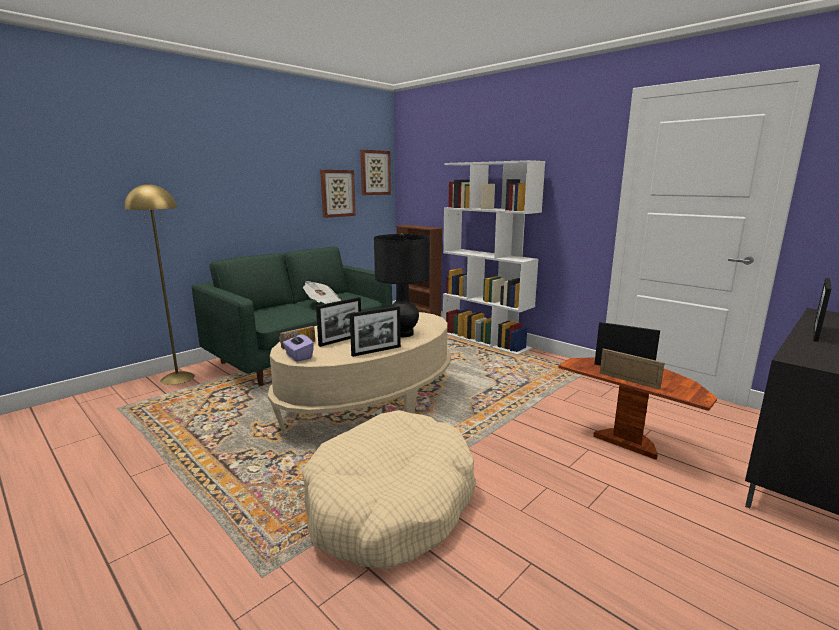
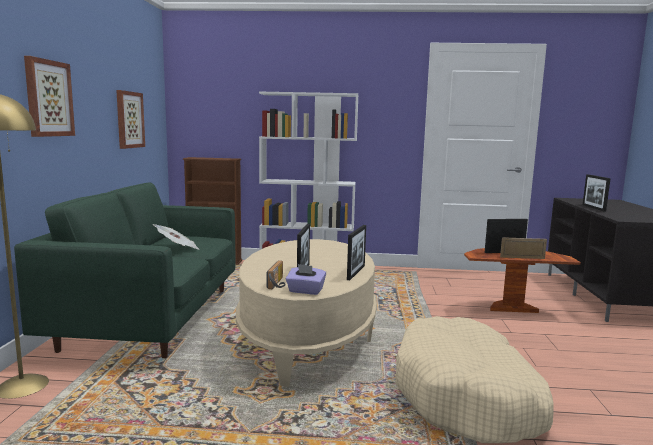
camera: 40 degrees left, 5 degrees down
picture [360,150,391,195] -> picture moved to [24,56,75,137]
black table lamp [374,233,430,337] -> none

